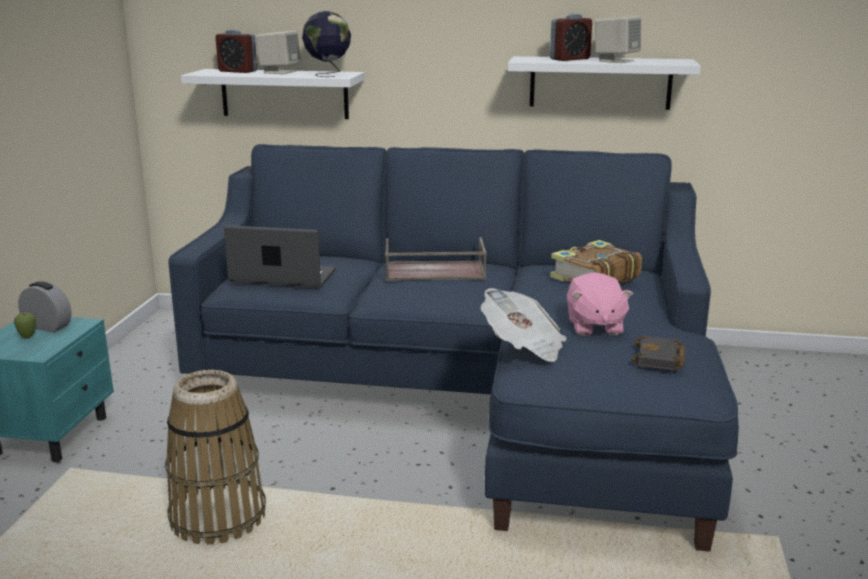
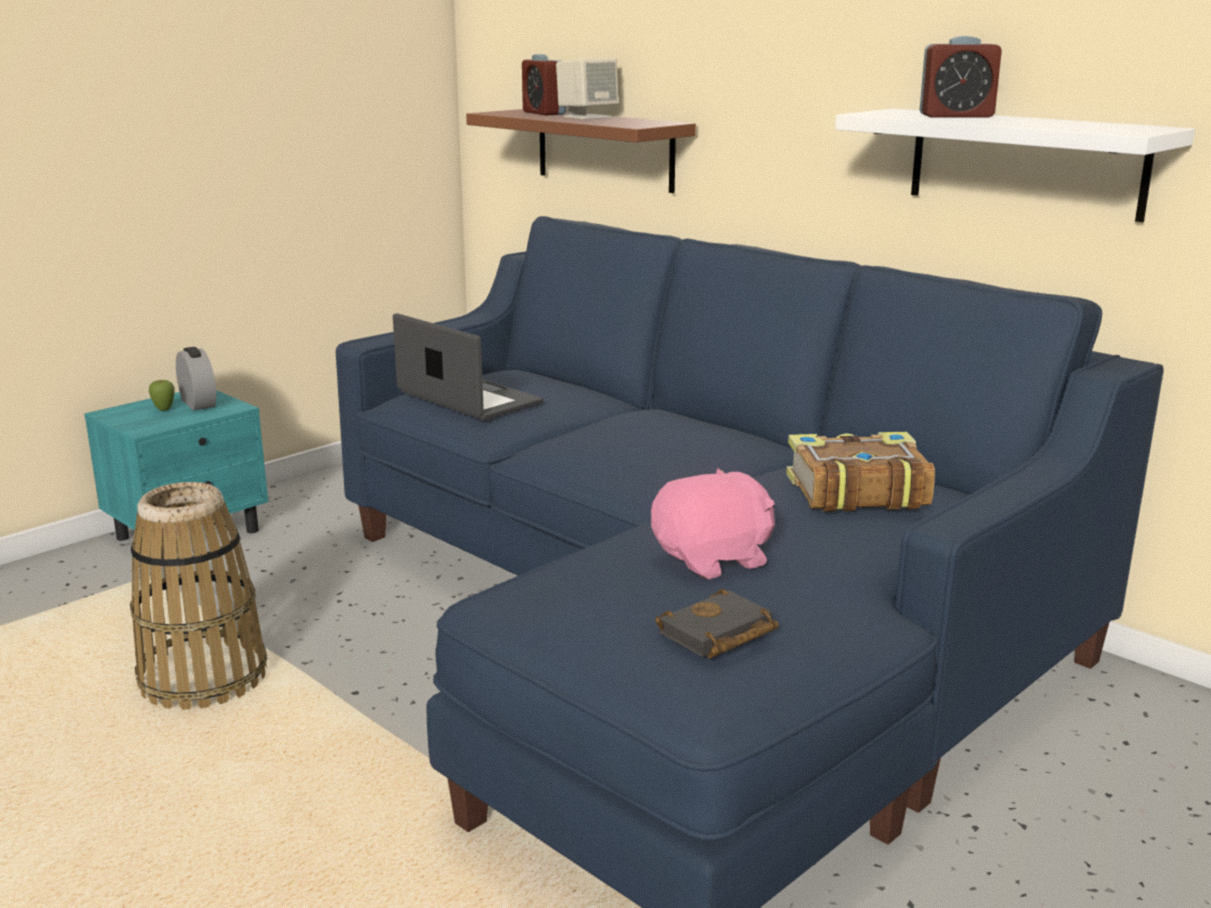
camera: 35 degrees right, 0 degrees up
white shelf [181,69,365,119] -> brown shelf [466,109,696,193]
globe [302,11,351,77] -> none
brown tray [385,237,487,281] -> none
newspaper [480,288,566,362] -> none
pink plush toy [567,272,633,336] -> pink plush toy turned 150 degrees counterclockwise [651,468,775,580]
beige speaker [595,16,641,63] -> none

